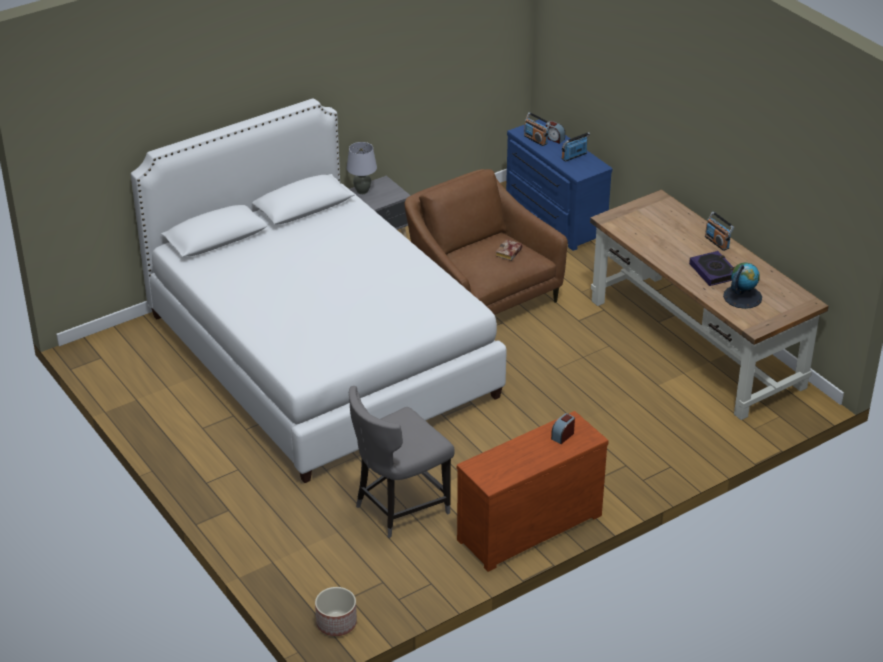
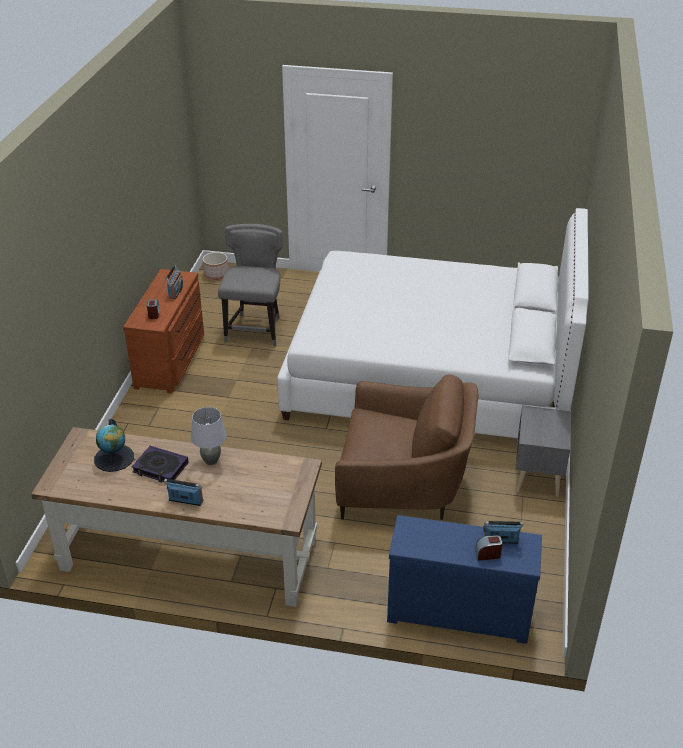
camera: 135 degrees right, 0 degrees up
grey table lamp [347,142,377,194] -> grey table lamp moved to [191,407,227,465]
book [496,239,522,261] -> none
radio [561,132,590,162] -> radio moved to [165,265,183,299]

